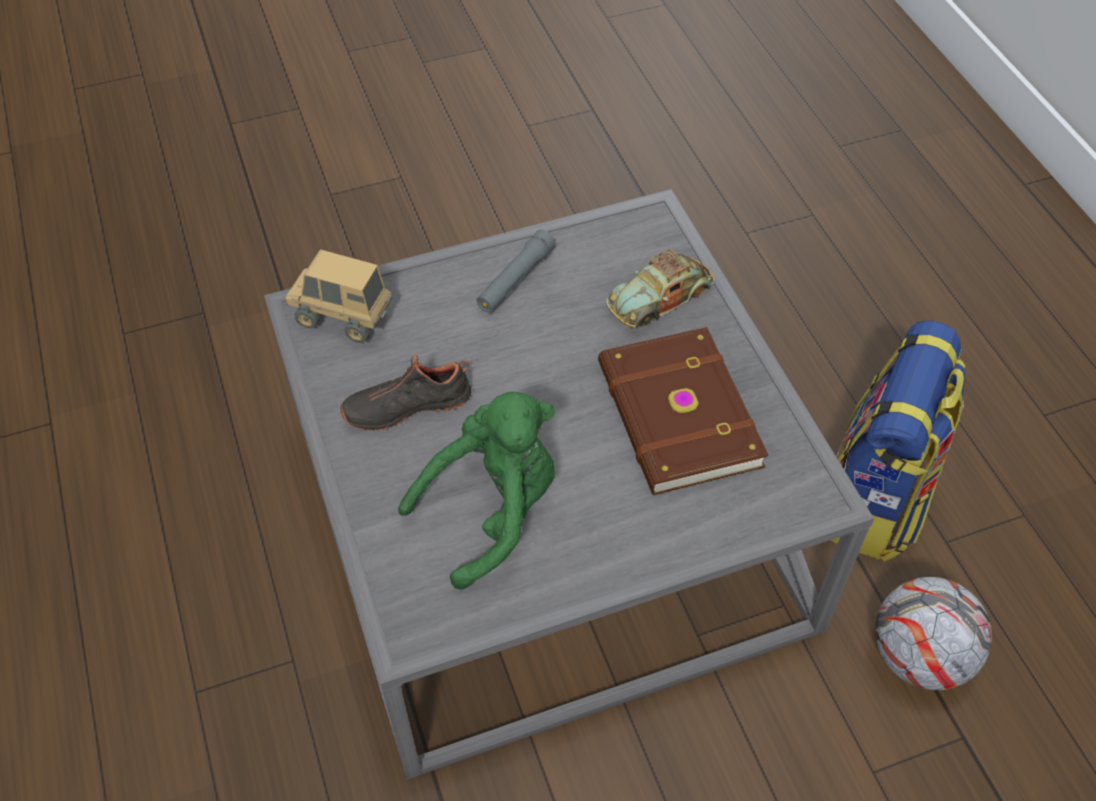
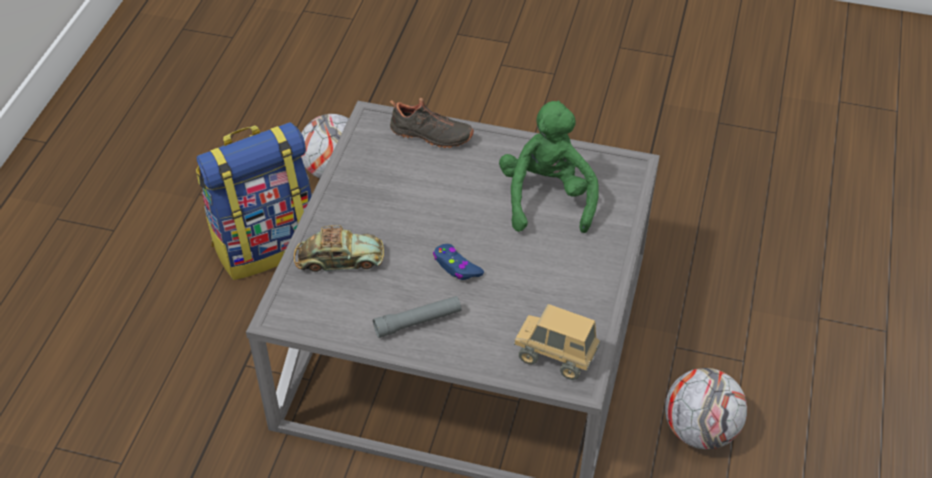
camera: 145 degrees left, 5 degrees down
toy truck [286,249,393,343] -> toy truck turned 150 degrees clockwise [514,304,600,380]
black shoe [340,354,471,431] -> black shoe moved to [390,98,474,148]
green plush toy [398,392,555,589] -> green plush toy turned 90 degrees clockwise [499,100,599,233]
brown book [598,327,768,495] -> none
none -> blue game controller [433,244,484,280]
none -> football [665,368,747,450]

